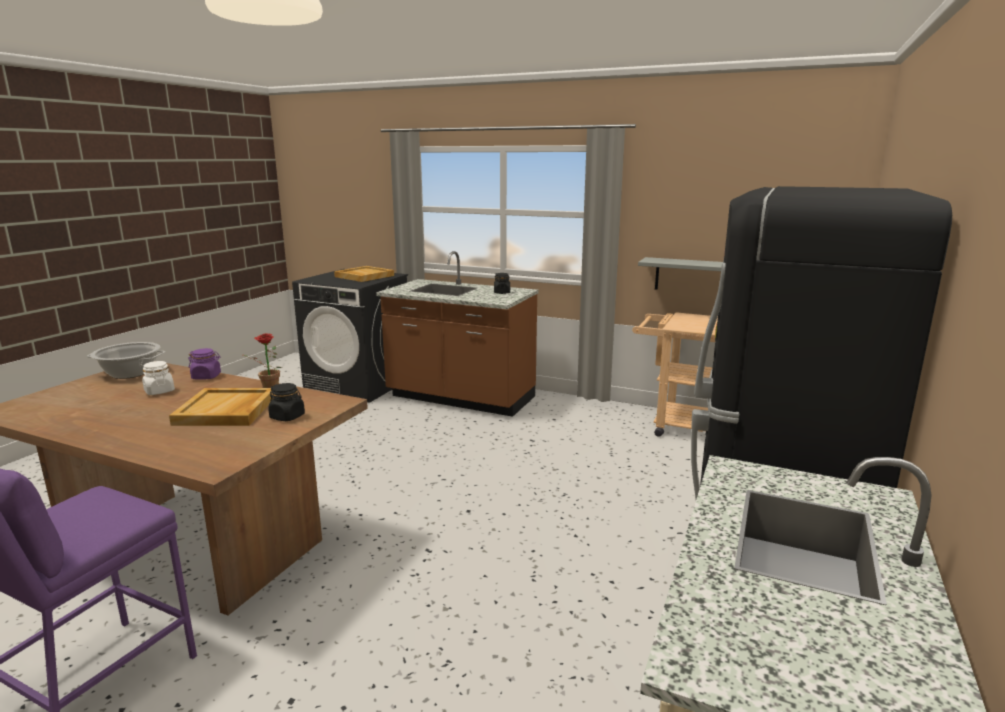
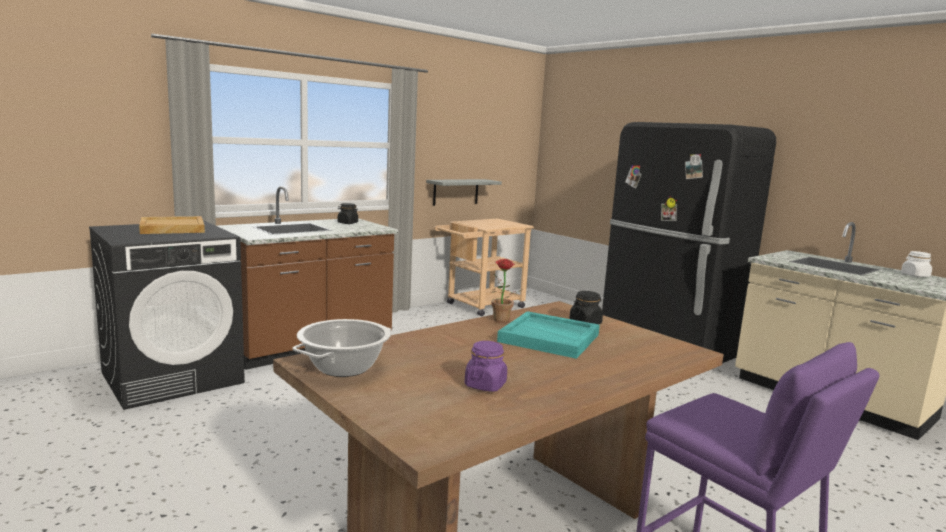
camera: 65 degrees left, 5 degrees down
white jar [142,361,175,395] -> white jar moved to [901,251,932,277]
beige tray [169,388,273,426] -> turquoise tray [497,311,600,359]
purple jar [188,348,221,380] -> purple jar moved to [464,341,507,392]

